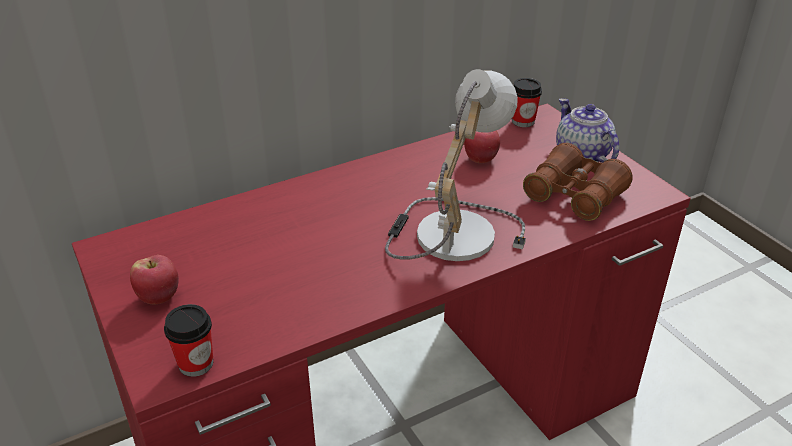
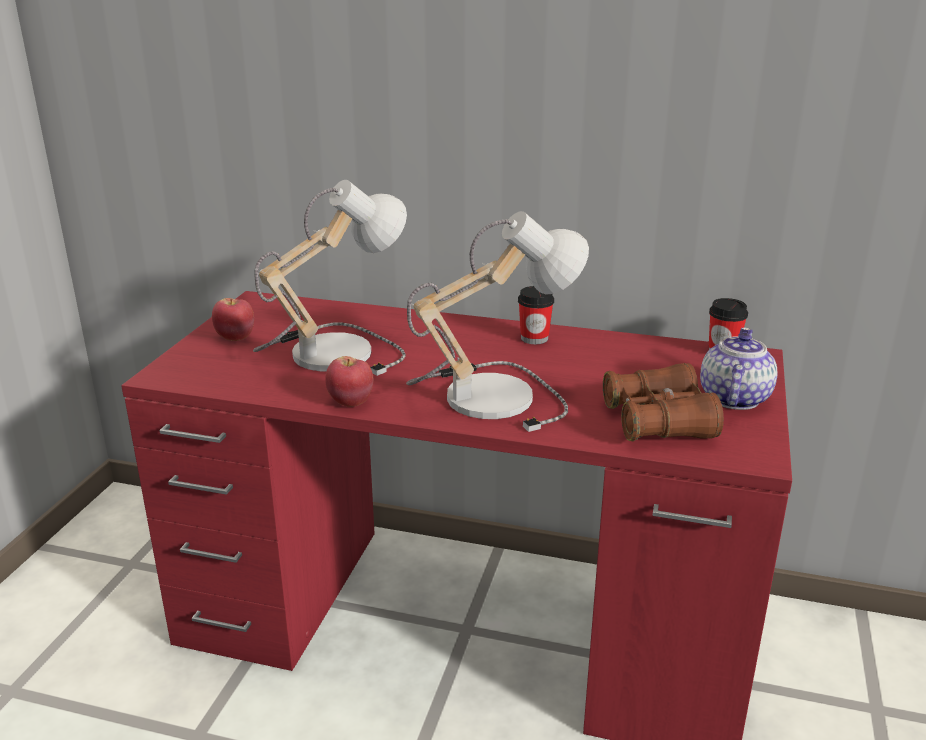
camera: 45 degrees right, 10 degrees down
cup [164,304,213,377] -> cup moved to [518,286,554,344]
apple [464,131,500,163] -> apple moved to [325,356,373,407]
none -> table lamp [253,180,407,376]

